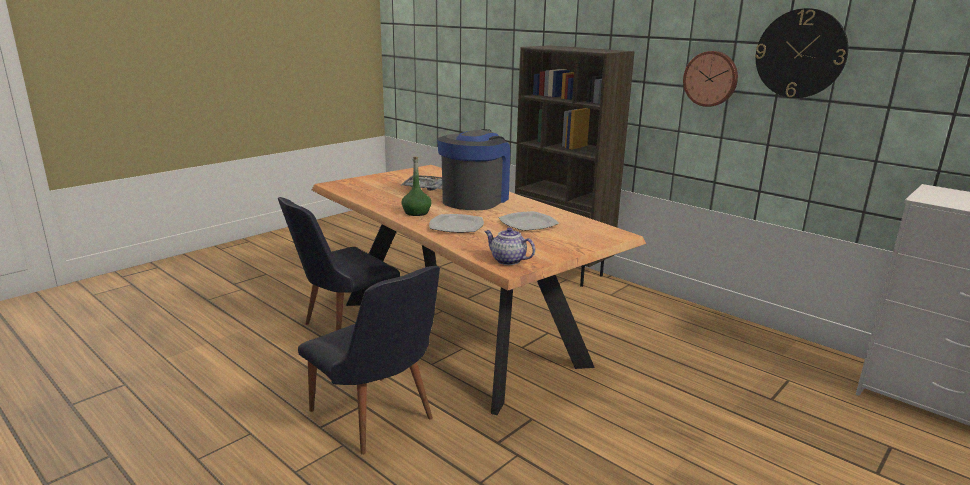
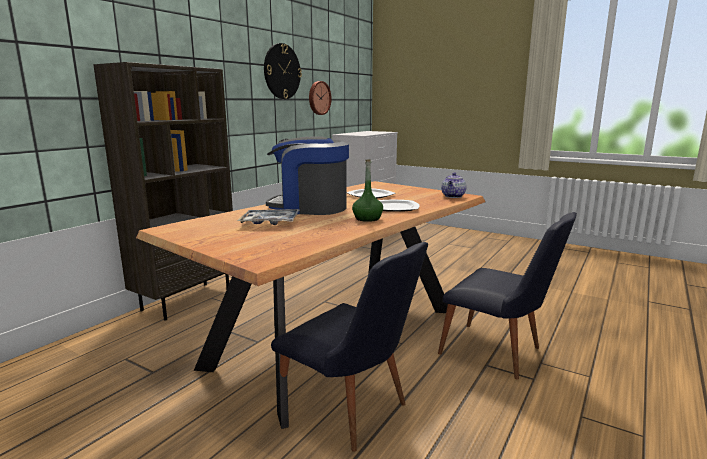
camera: 100 degrees left, 5 degrees down
black chair [298,266,440,455] -> black chair turned 90 degrees clockwise [438,212,577,380]
wall clock [683,51,738,107] -> wall clock moved to [309,81,332,115]

